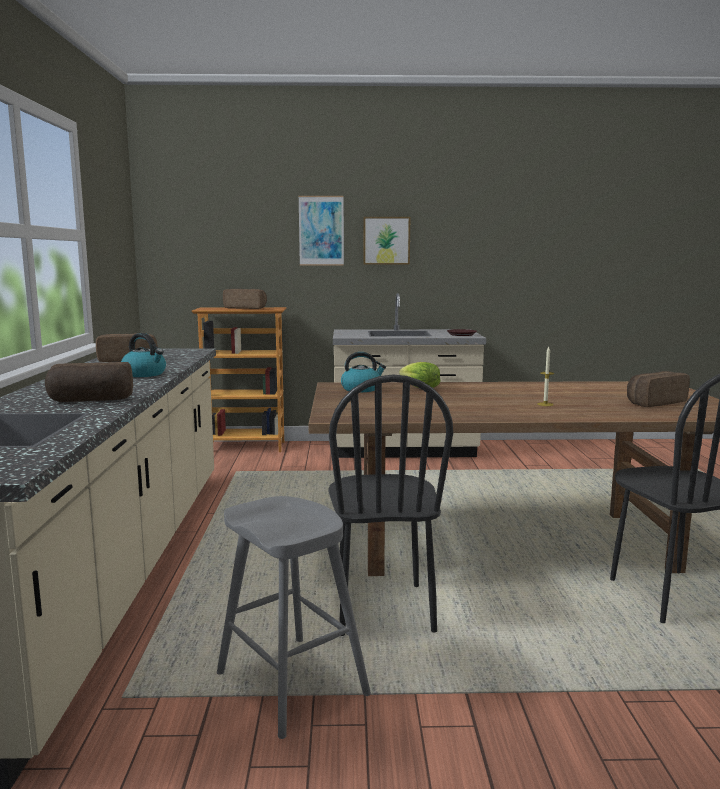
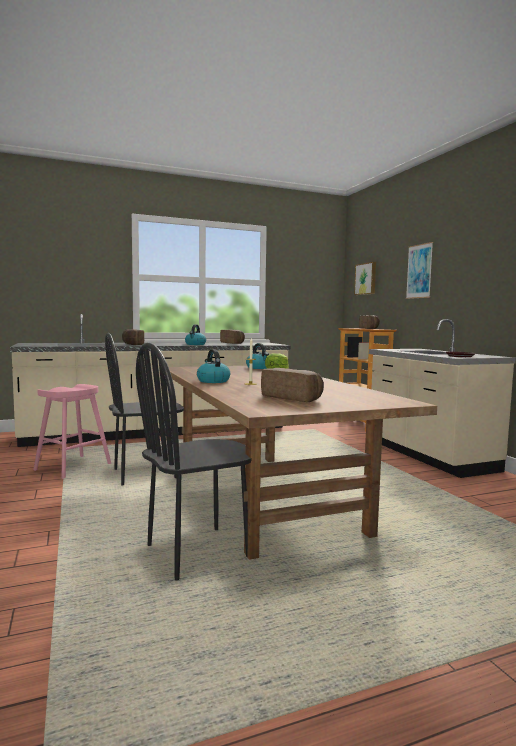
camera: 70 degrees right, 5 degrees down
grey stool [217,496,371,739] -> pink stool [33,384,111,479]
picture [363,217,410,264] -> picture moved to [354,262,376,295]
none -> kettle [197,349,230,383]

